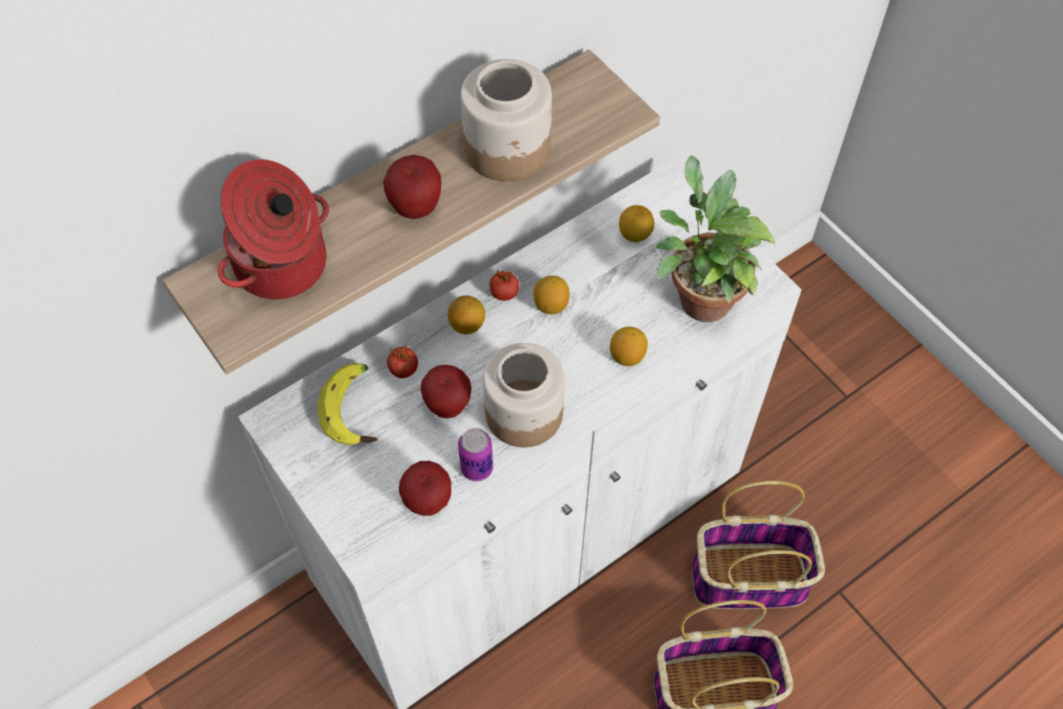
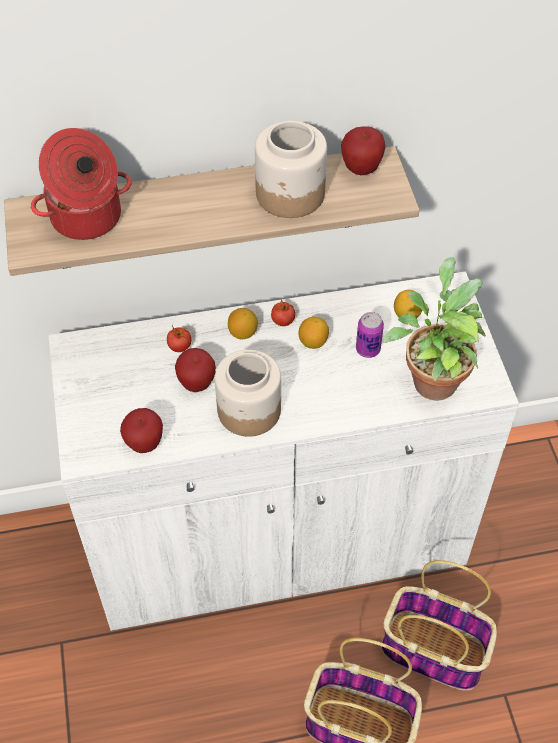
camera: 25 degrees right, 5 degrees down
banana [317,363,378,445] -> none
apple [383,155,441,219] -> apple moved to [341,126,386,175]
can [458,428,493,481] -> can moved to [356,312,384,358]
lemon [610,327,648,366] -> none

